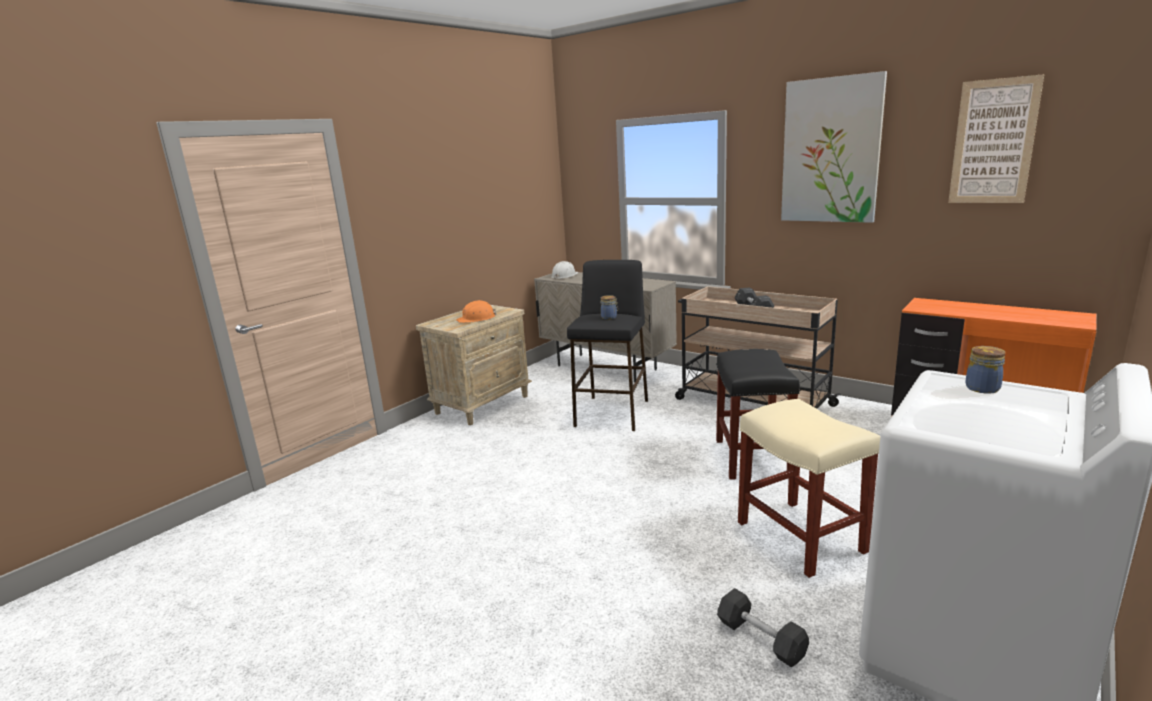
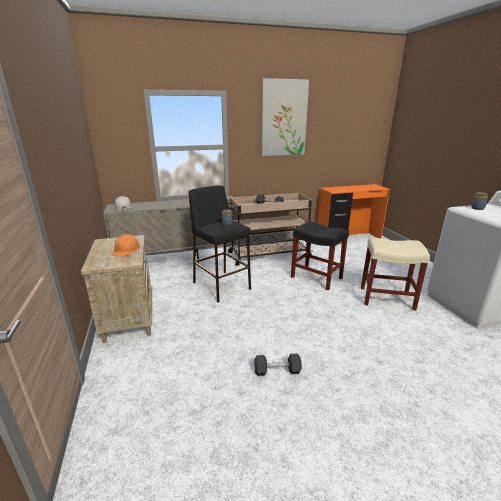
camera: 55 degrees left, 5 degrees up
grey dumbbell [717,588,809,668] -> grey dumbbell moved to [254,354,302,376]
picture [948,74,1044,203] -> none

